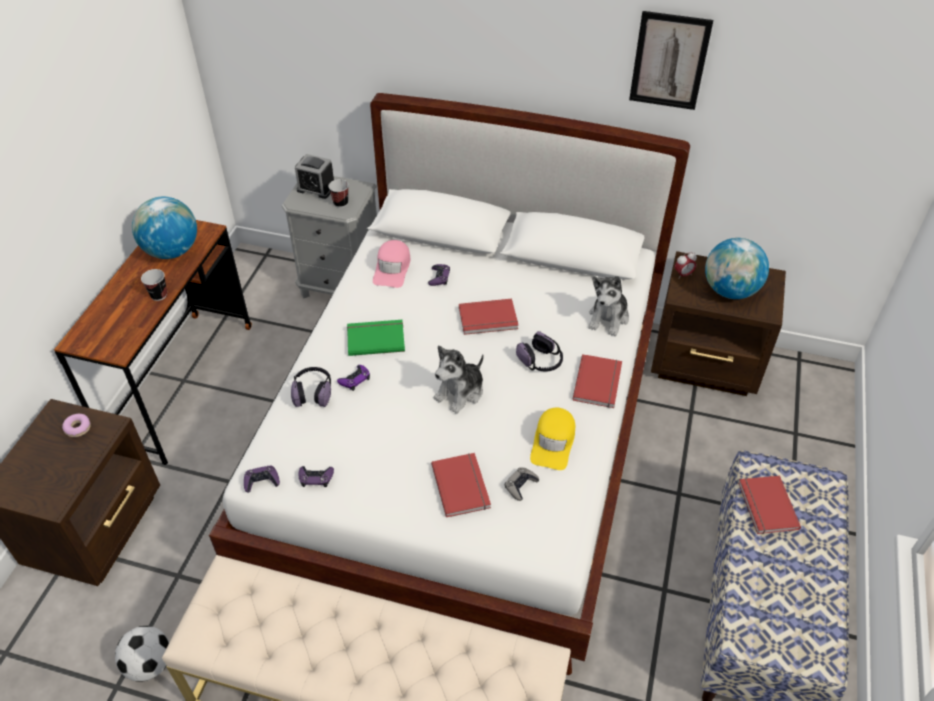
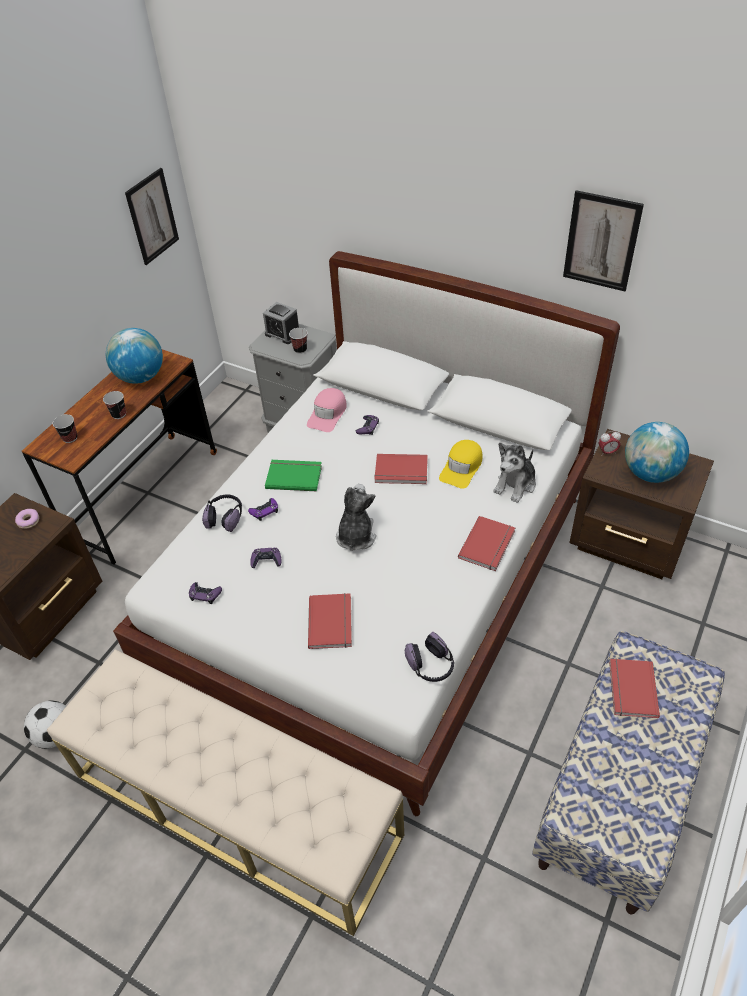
camera: 15 degrees right, 0 degrees up
purple game controller [244,465,280,493] -> purple game controller moved to [250,548,282,568]
plush toy [434,346,484,414] -> plush toy turned 135 degrees clockwise [336,484,376,551]
grey game controller [505,468,539,501] -> none
headphones [516,331,563,372] -> headphones moved to [405,632,454,682]
yellow cap [530,408,575,470] -> yellow cap moved to [439,440,482,489]
none -> cup [52,414,77,443]
none -> picture [125,168,179,265]

